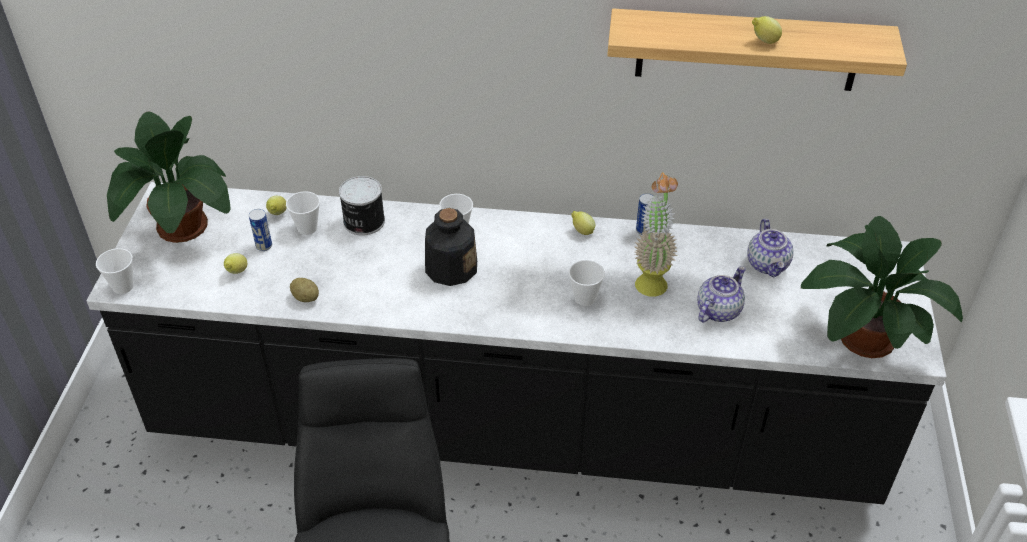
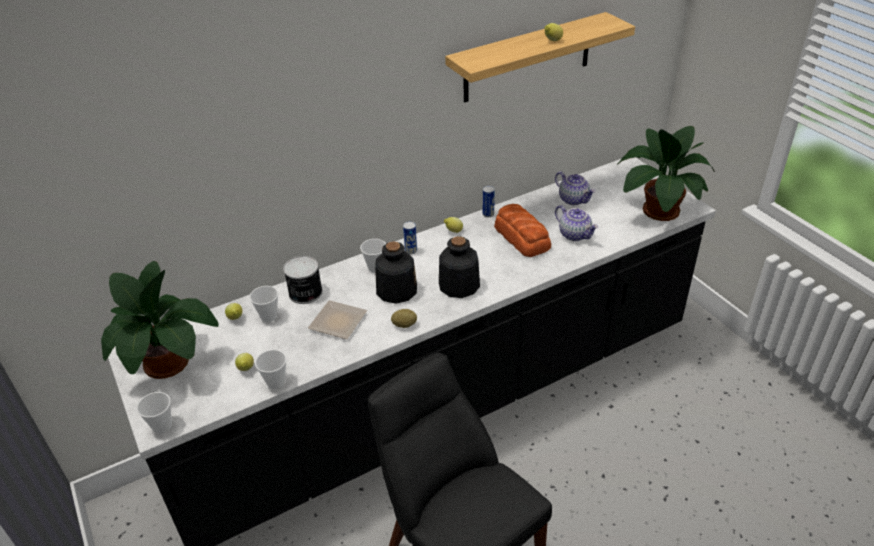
camera: 35 degrees left, 5 degrees down
can [249,209,272,251] -> can moved to [403,221,417,254]
potato [290,278,319,302] -> potato moved to [391,309,417,328]
cup [569,260,605,306] -> cup moved to [255,350,287,389]
potted plant [635,172,678,297] -> bread [494,204,551,257]
teapot [697,266,745,322] -> teapot turned 135 degrees clockwise [555,205,599,241]
none -> plate [308,300,367,339]
none -> bottle [439,236,480,298]

